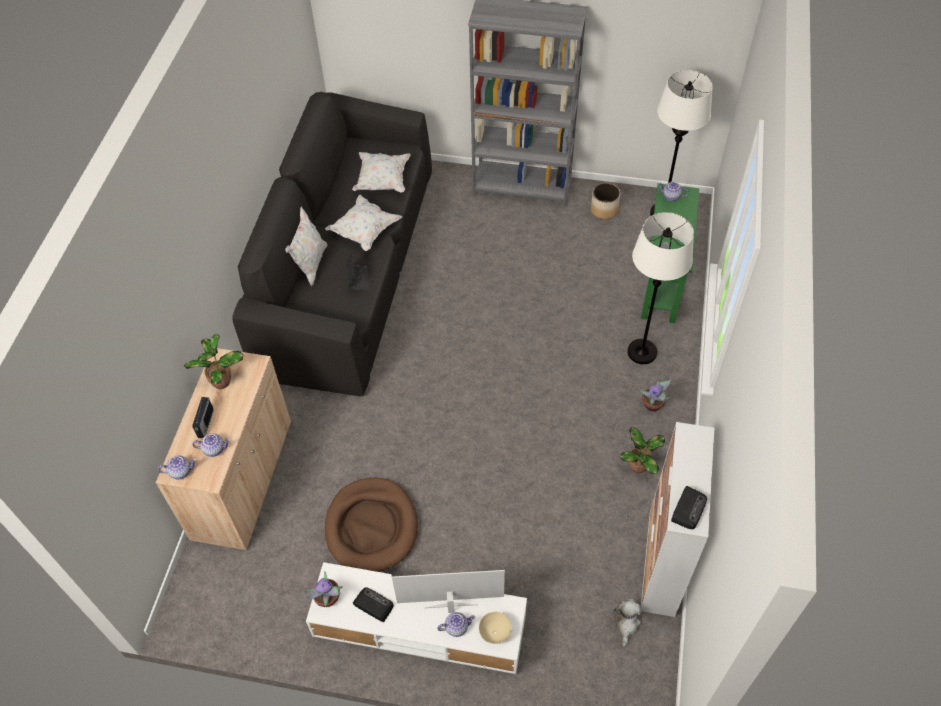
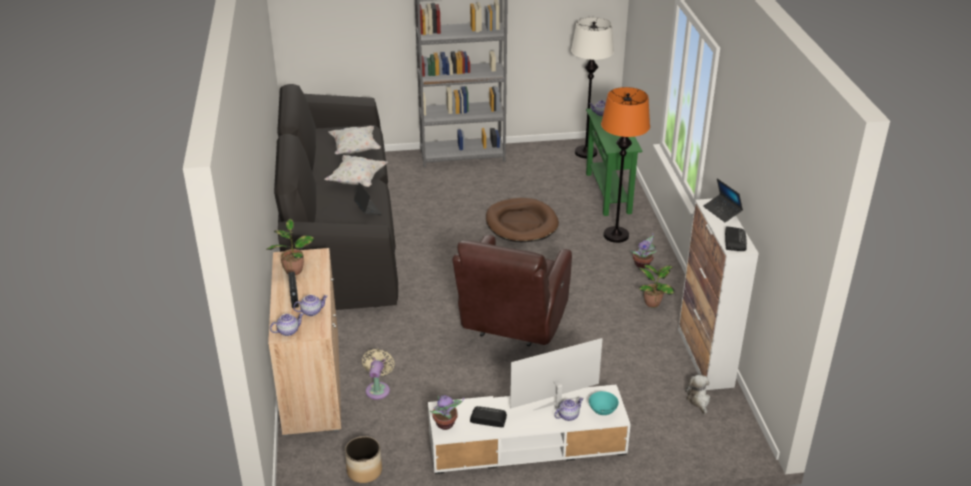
camera: 20 degrees left, 20 degrees down
white pillow [285,206,328,286] -> none
brown dog bed [325,478,418,572] -> brown dog bed moved to [486,198,559,242]
beige bowl [479,612,512,644] -> turquoise bowl [589,391,619,415]
planter [591,183,620,219] -> planter moved to [345,436,382,483]
white floor lamp [627,212,694,364] -> orange floor lamp [601,87,650,243]
none -> beige fan [362,349,395,400]
none -> brown armchair [452,235,572,346]
none -> laptop [703,178,743,222]

